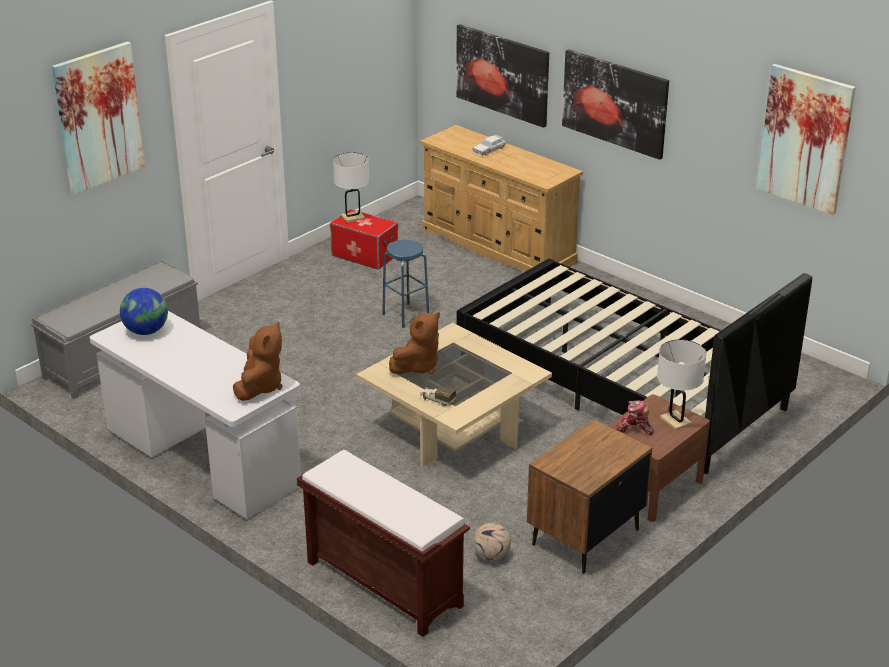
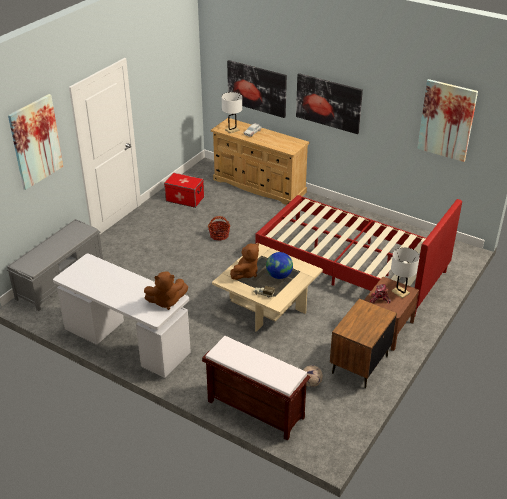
camera: 10 degrees left, 5 degrees up
globe [120,288,168,335] -> globe moved to [266,252,293,279]
brown plush toy [233,322,283,401] -> brown plush toy turned 75 degrees clockwise [144,272,188,310]
white table lamp [333,152,369,223] -> white table lamp moved to [222,92,242,134]
blue stool [382,240,429,328] -> basket [208,216,230,241]
black bed [457,259,812,474] -> red bed [256,195,462,315]

